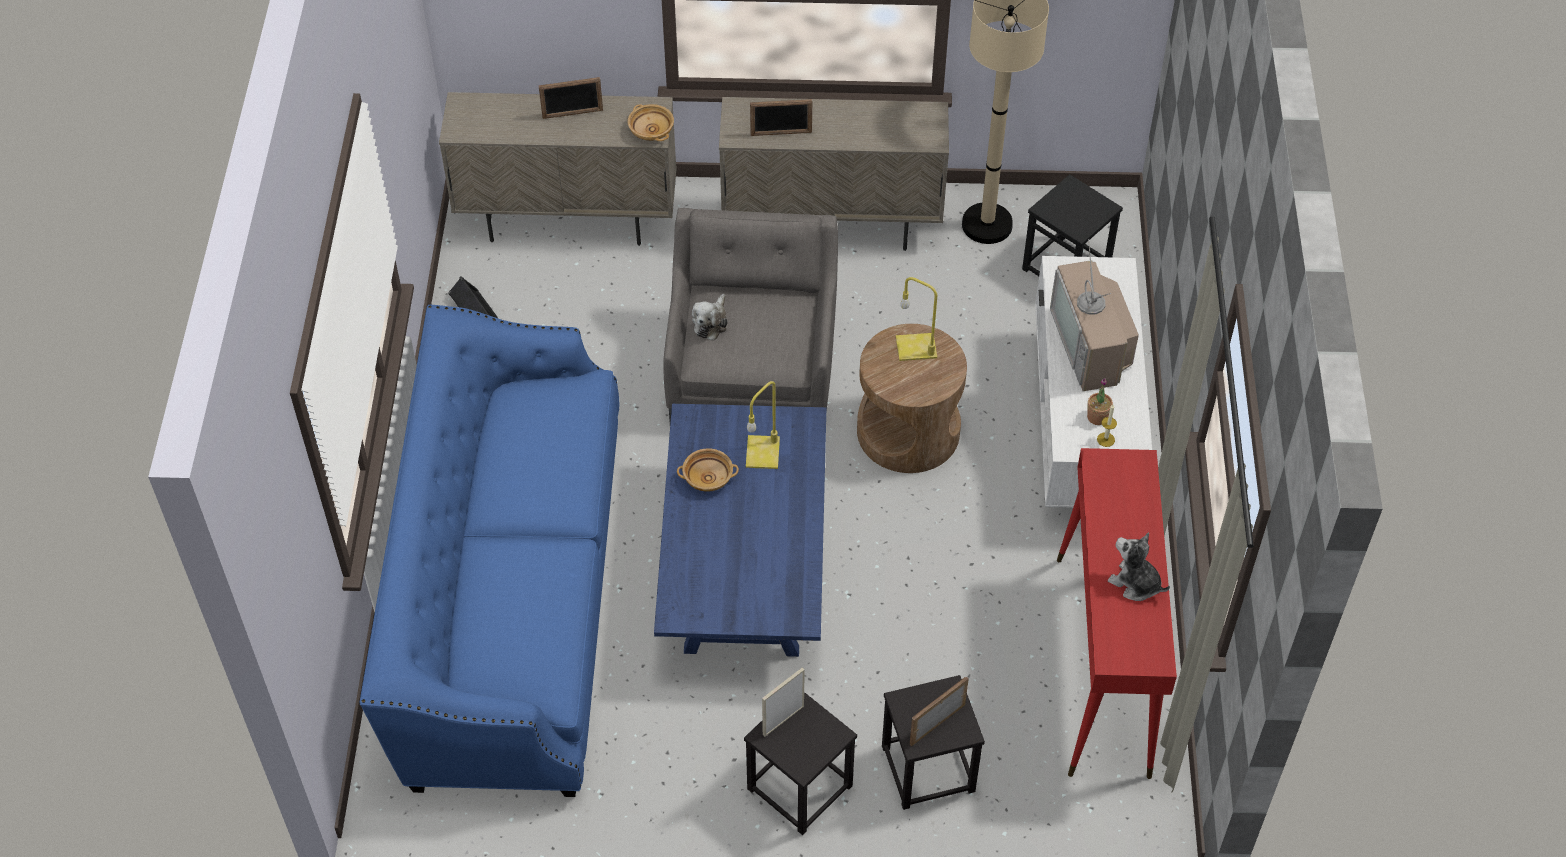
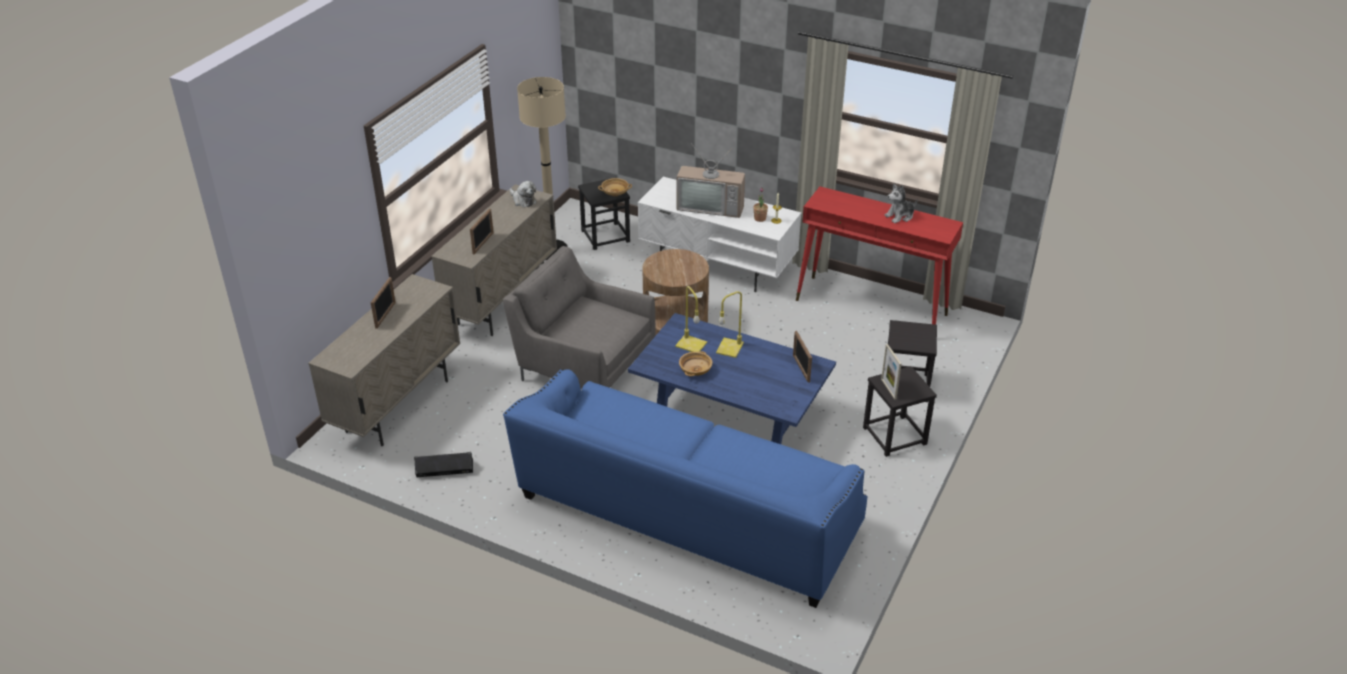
camera: 65 degrees left, 15 degrees down
beige bowl [627,104,674,141] -> beige bowl moved to [598,178,632,196]
plush toy [692,293,728,341] -> plush toy moved to [510,181,537,207]
yellow table lamp [896,277,937,361] -> yellow table lamp moved to [716,291,744,358]
picture frame [910,677,969,746] -> picture frame moved to [793,331,812,383]

